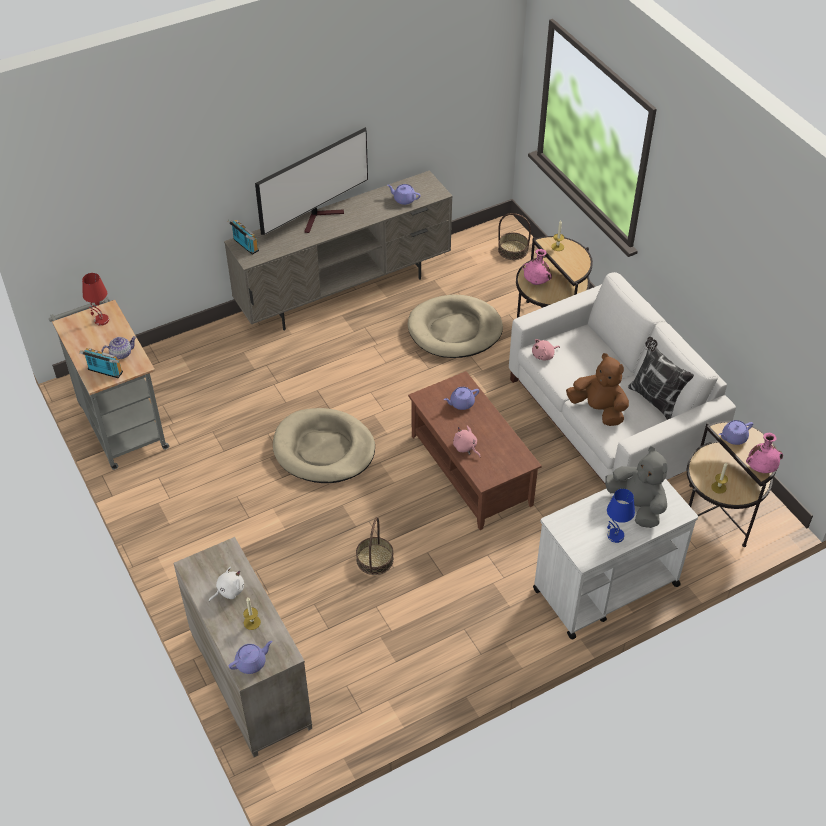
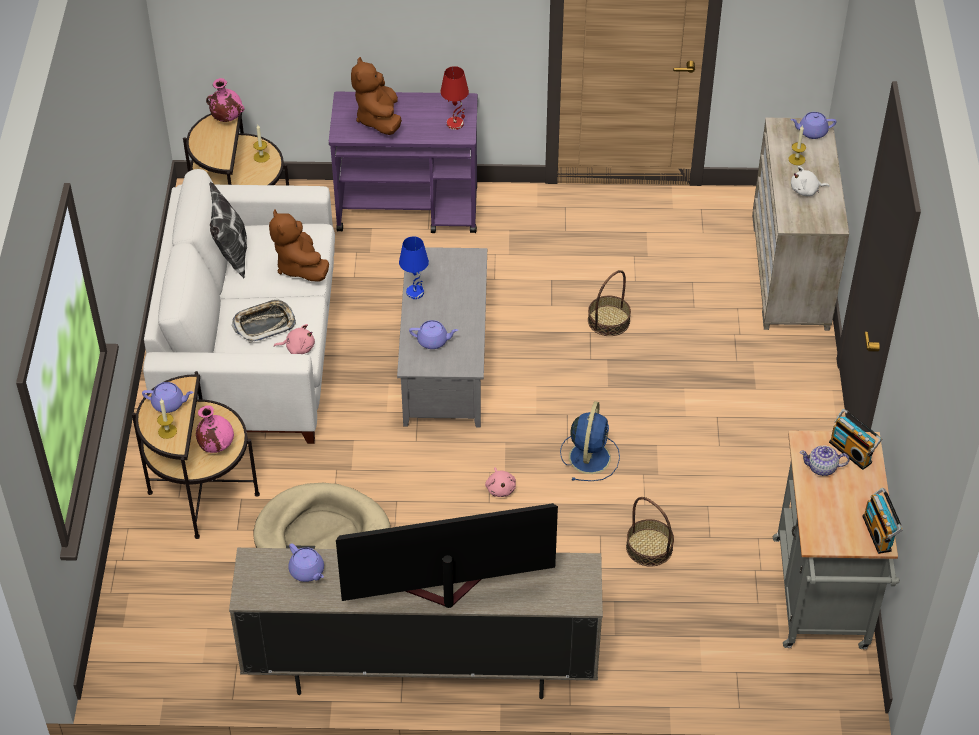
camera: 150 degrees left, 0 degrees up
red table lamp [82,273,109,326] -> red table lamp moved to [440,66,469,130]
radio [228,220,259,255] -> radio moved to [862,488,903,554]
beige dog bed [273,408,375,483] -> blue fan [560,401,620,481]
brown coffee table [408,371,542,530] -> grey coffee table [397,247,487,428]
pink plush toy [453,426,481,457] -> pink plush toy moved to [485,467,516,497]
basket [498,213,531,260] -> basket moved to [626,497,674,567]
white cart [533,477,698,640] -> purple cart [329,92,478,233]
grey plush toy [605,446,668,528] -> brown plush toy [351,57,402,135]
blue table lamp [607,489,635,543] -> blue table lamp moved to [399,236,429,299]
purple teapot [719,420,753,445] -> purple teapot moved to [142,382,193,413]
none -> tray [232,298,296,343]

